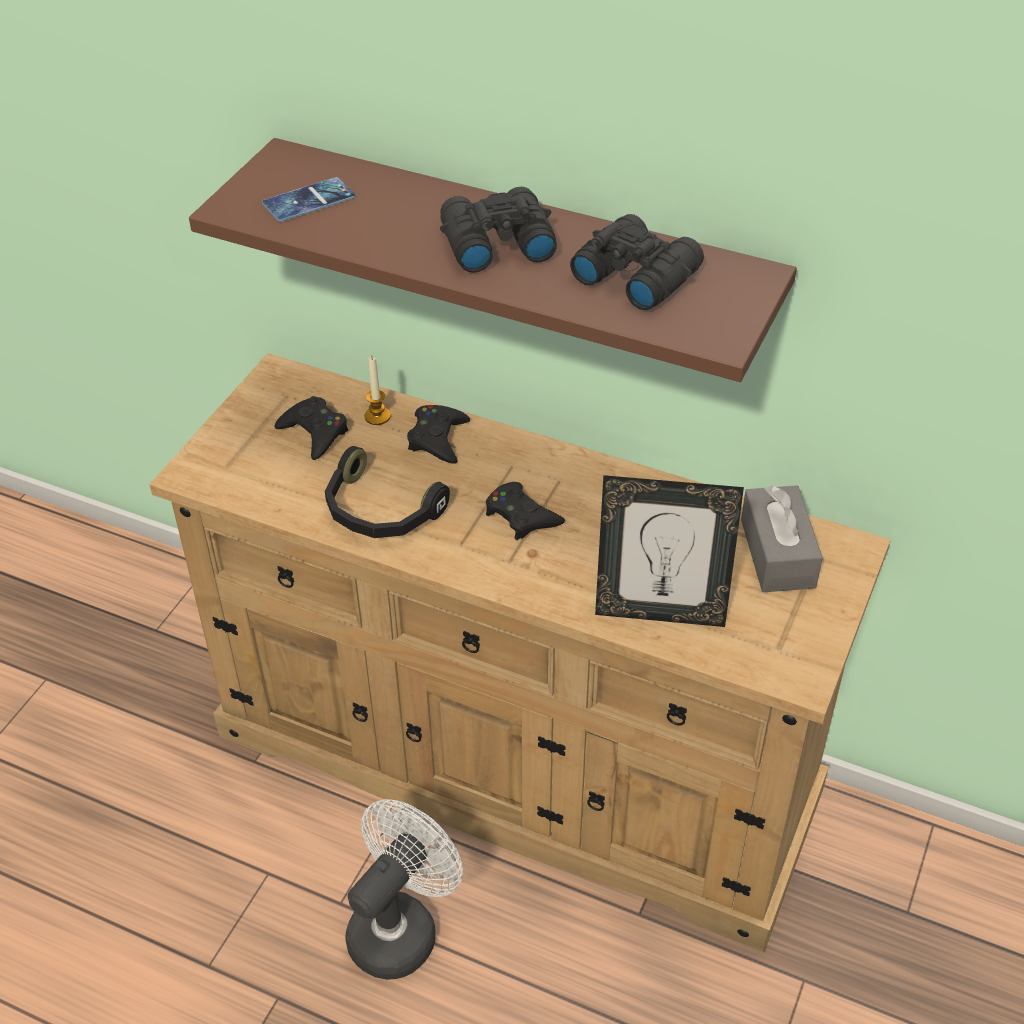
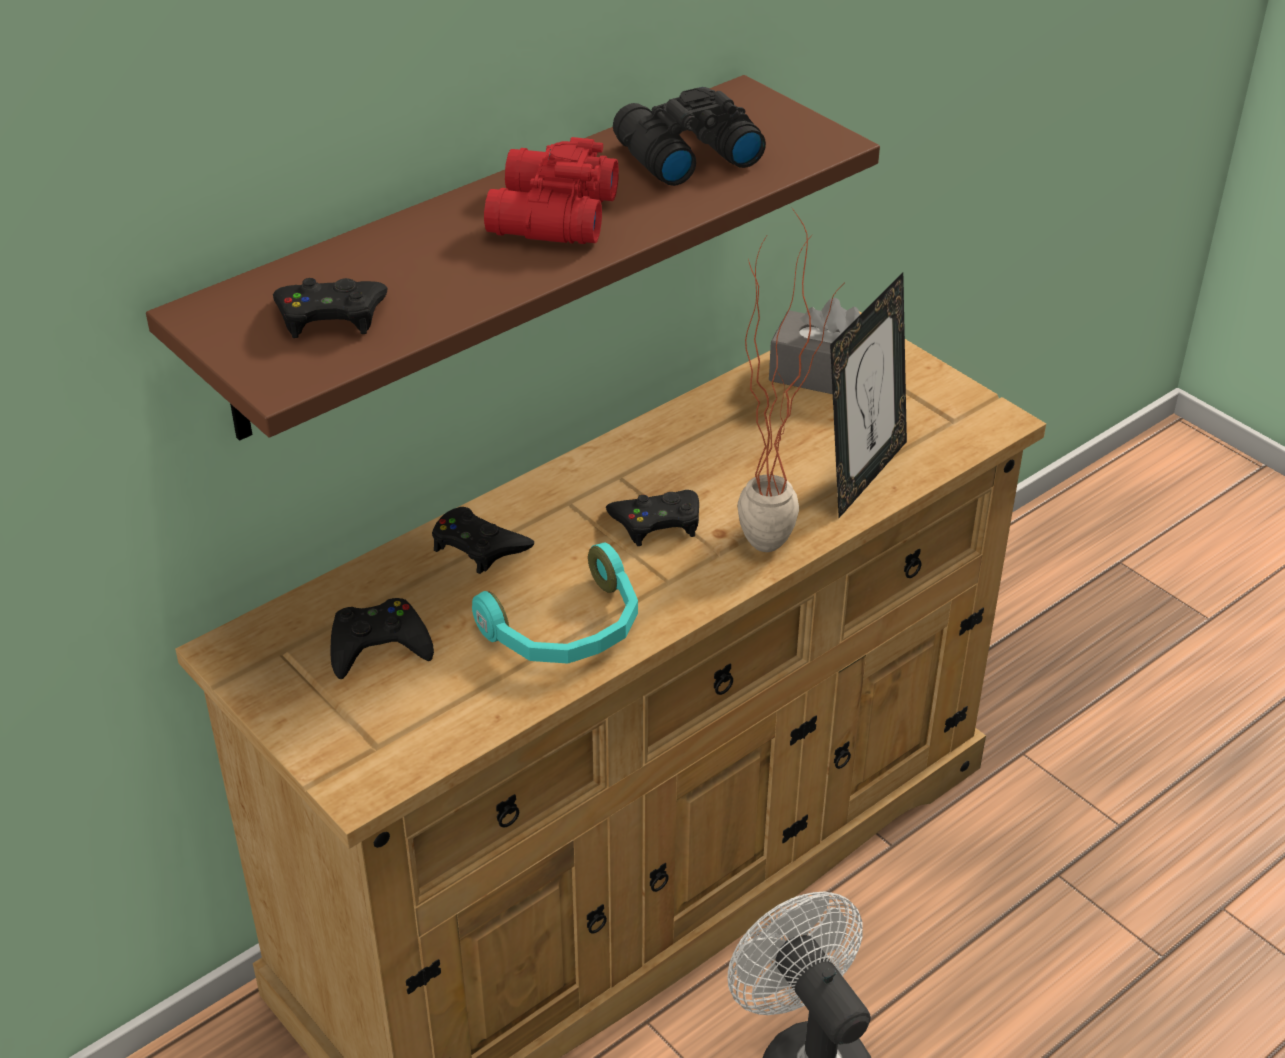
camera: 65 degrees left, 5 degrees down
phone [262,177,356,222] -> black game controller [273,278,388,338]
black headphones [325,446,450,538] -> turquoise headphones [472,543,638,664]
candle [364,356,391,425] -> none
black binoculars [440,187,557,273] -> red binoculars [484,137,619,244]
none -> potted plant [737,207,842,552]

